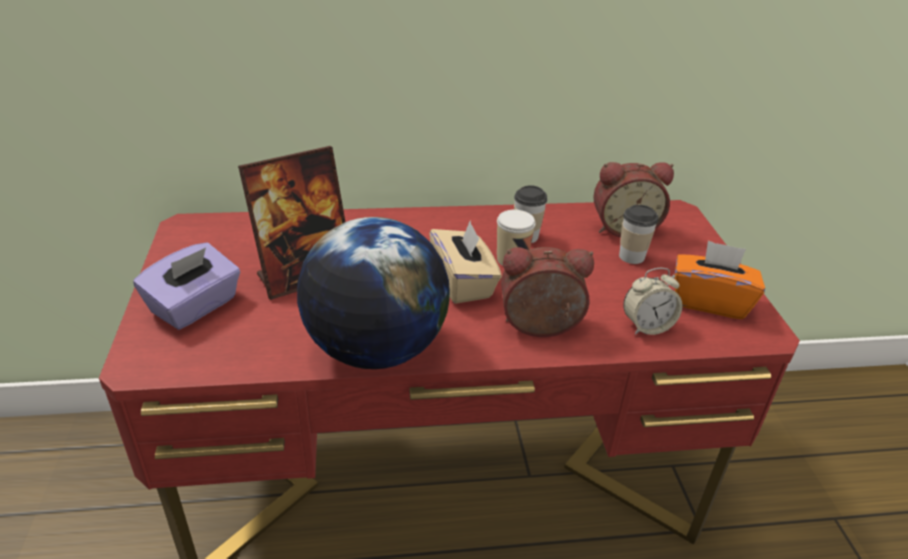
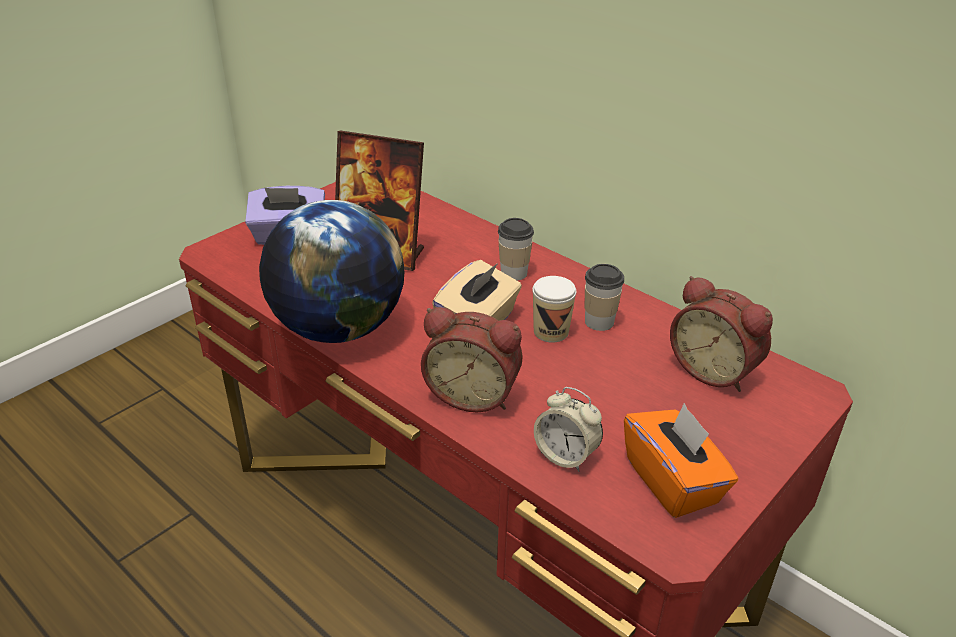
camera: 50 degrees right, 0 degrees up
alarm clock [501,247,594,337] -> alarm clock turned 150 degrees clockwise [421,307,523,412]
cup [619,205,659,264] -> cup moved to [498,218,534,281]

